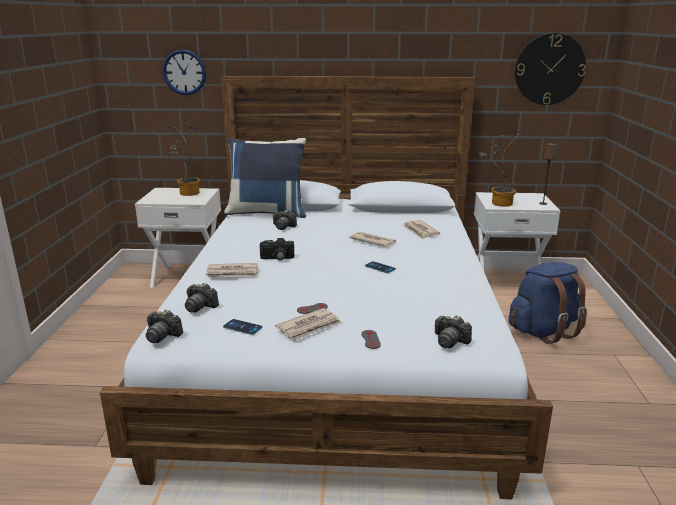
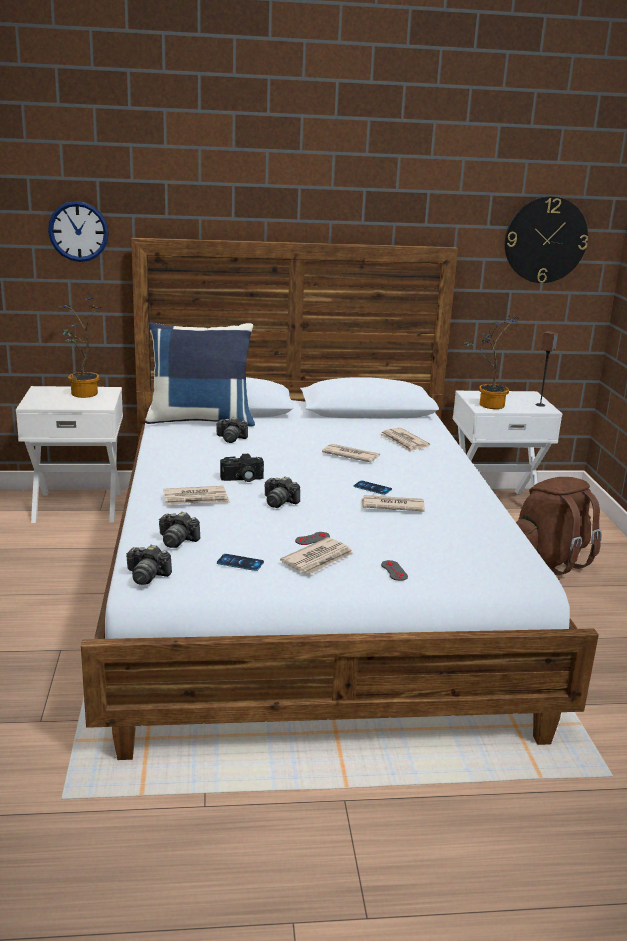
camera: 10 degrees left, 0 degrees up
camera [435,315,472,348] -> camera moved to [264,476,300,508]
blue backpack [508,262,587,344] -> brown backpack [516,477,602,575]
none -> newspaper [361,495,425,511]

